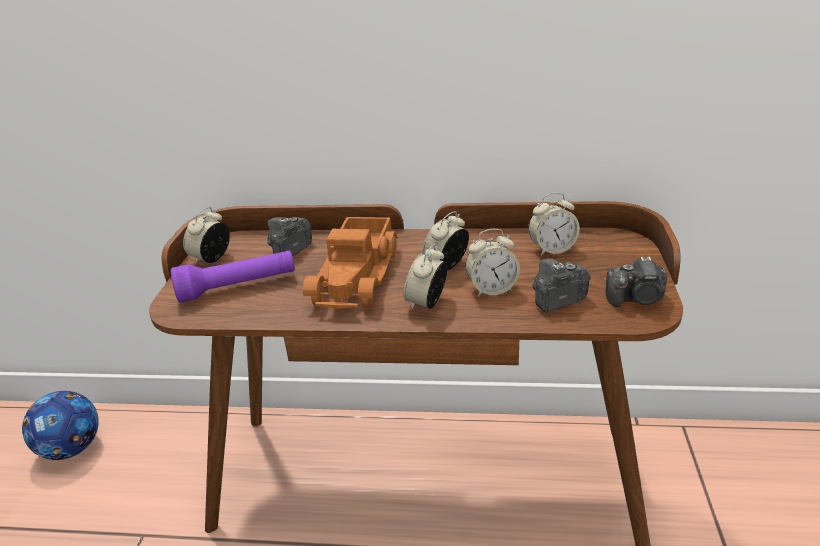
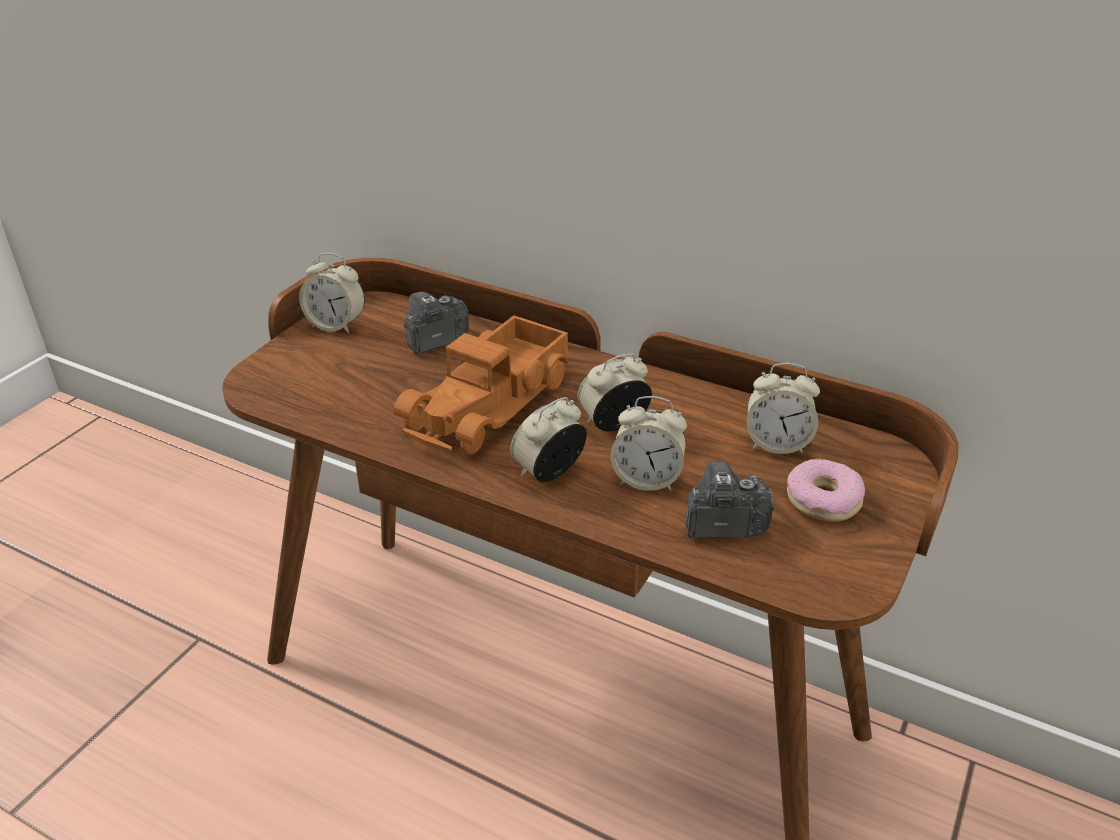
camera: 20 degrees right, 5 degrees up
football [22,391,99,460] -> none
purple flashlight [171,251,295,303] -> none
alarm clock [183,207,230,264] -> alarm clock turned 120 degrees counterclockwise [299,253,365,333]
camera [606,257,667,307] -> none
none -> donut [787,459,865,522]

